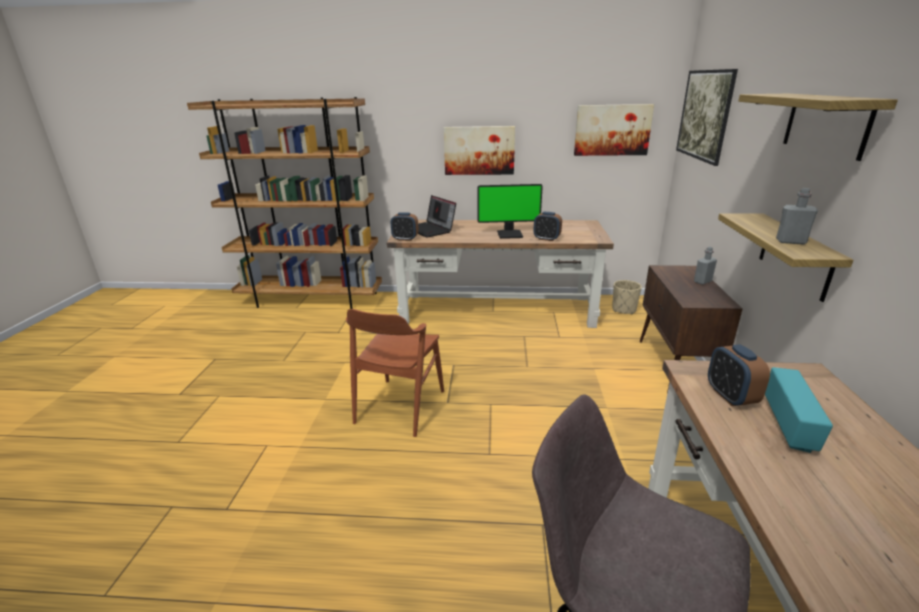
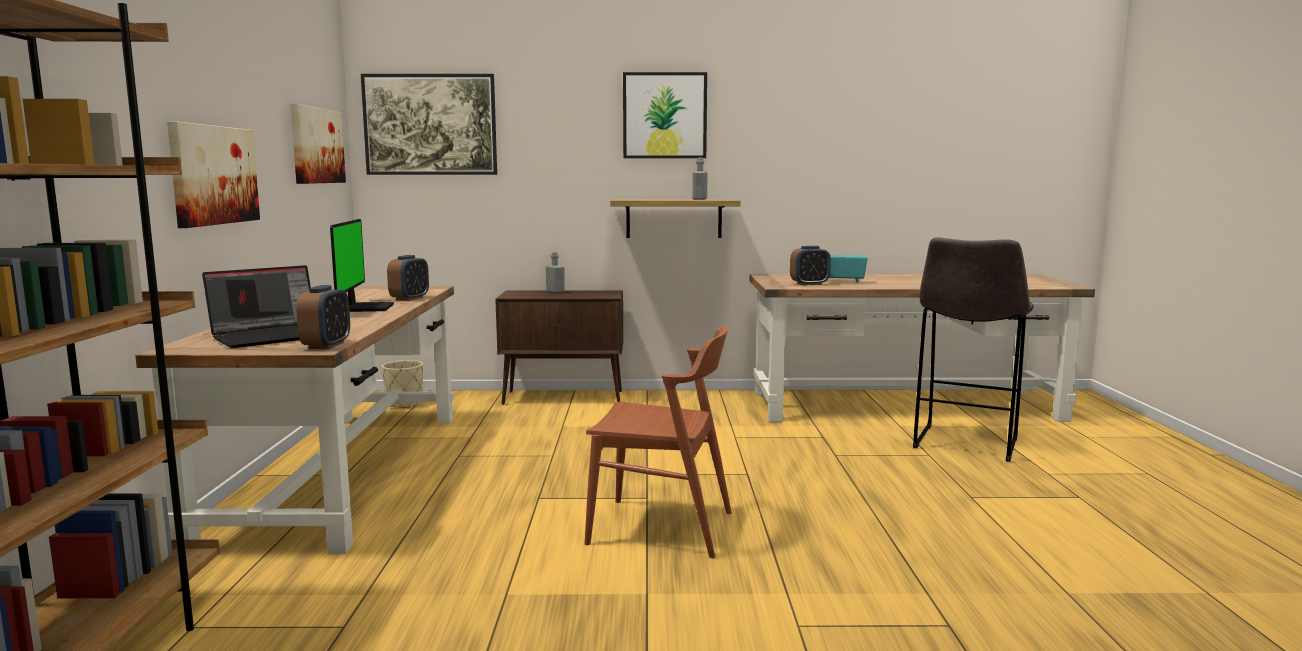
camera: 95 degrees left, 15 degrees down
shelf [738,94,898,161] -> picture [623,72,707,158]

